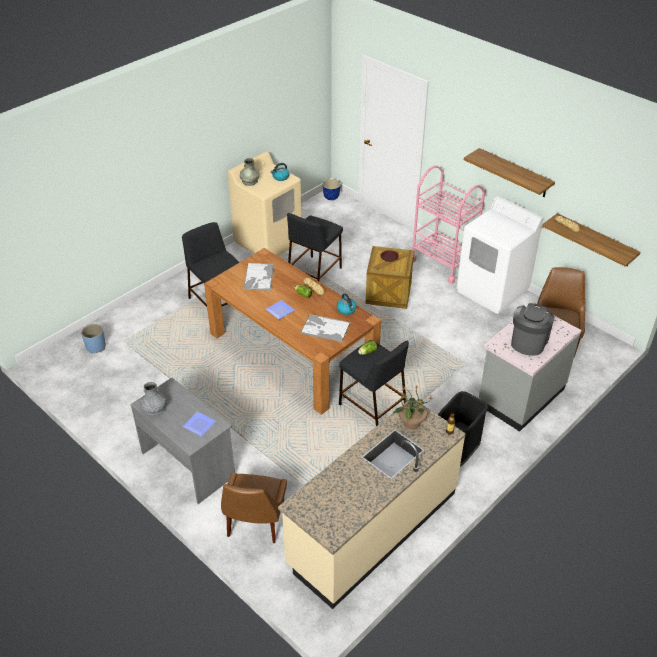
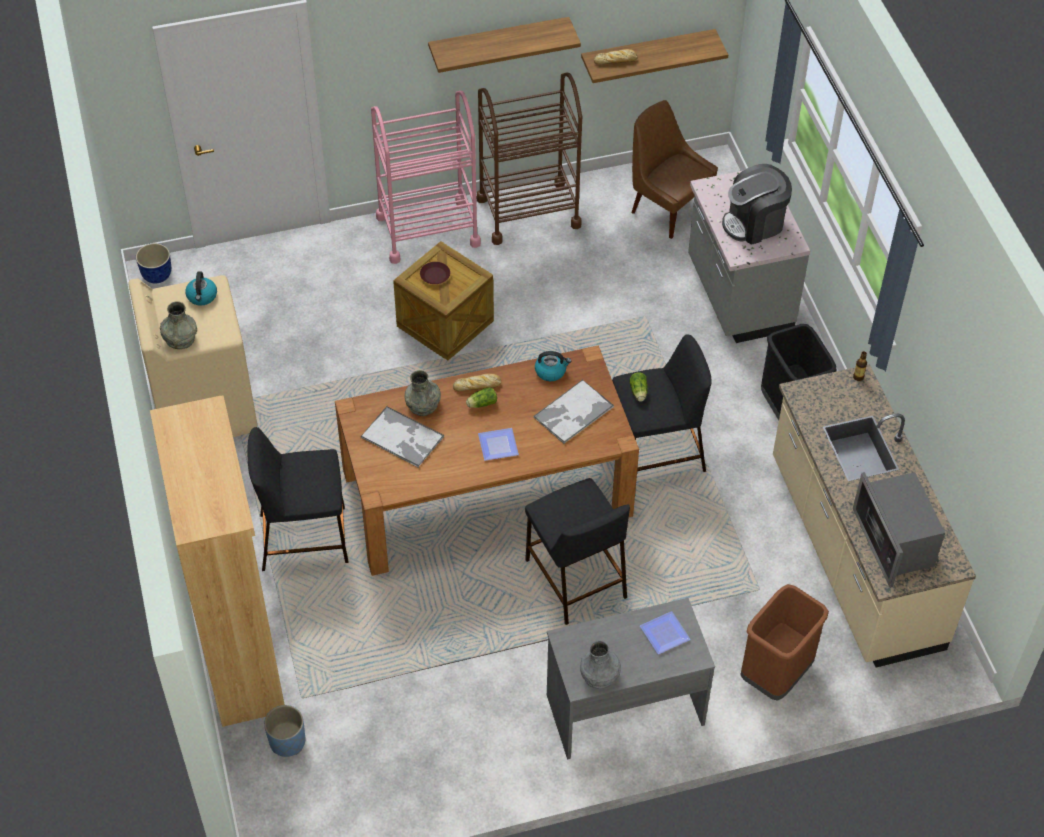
camera: 60 degrees left, 10 degrees up
brown chair [221,472,287,543] -> brown trash can [740,584,829,701]
black stool [287,213,343,281] -> black stool moved to [525,478,630,625]
potted plant [393,385,433,429] -> none
white washing machine [456,196,543,314] -> brown cart [477,73,582,245]
coffee machine [511,303,555,355] -> coffee machine turned 75 degrees counterclockwise [722,164,792,245]
none -> brown bookcase [150,395,285,727]
none -> grey vase [405,370,441,416]
none -> microwave [853,472,945,588]

